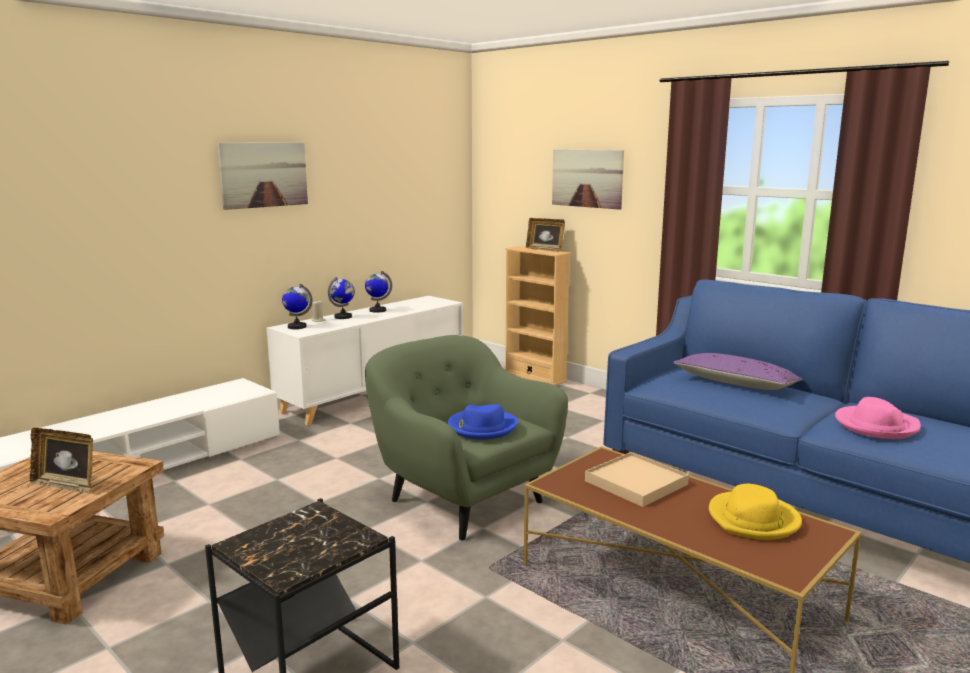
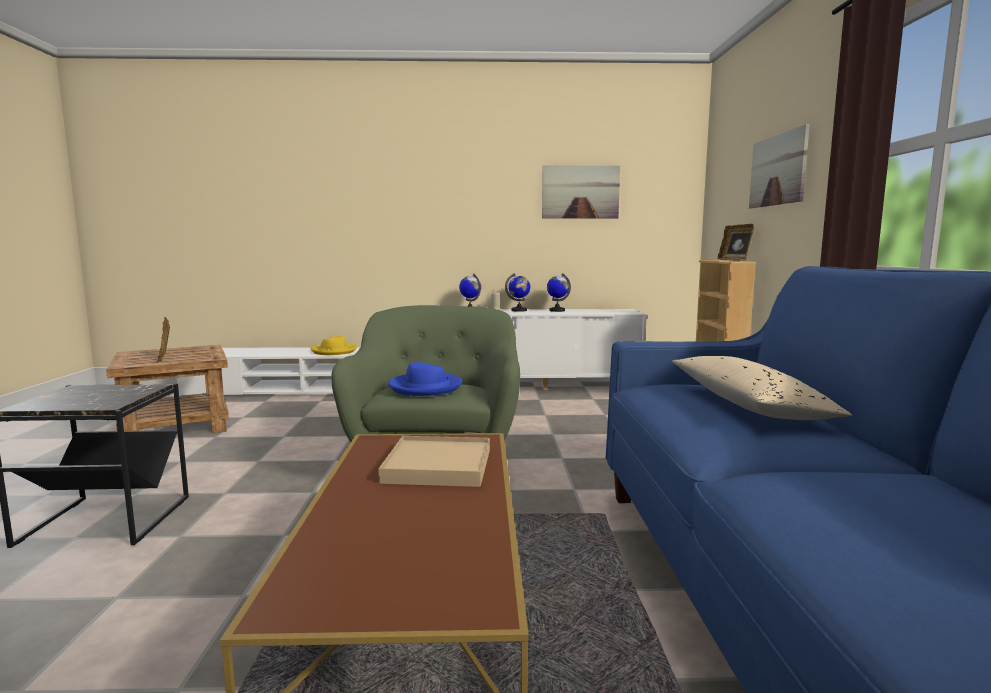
camera: 45 degrees right, 5 degrees down
picture [217,143,308,210] -> picture moved to [542,165,620,219]
purple pillow [672,353,803,390] -> beige pillow [672,356,852,420]
yellow hat [709,484,802,540] -> yellow hat moved to [311,335,357,355]
pink hat [835,397,921,439] -> none

